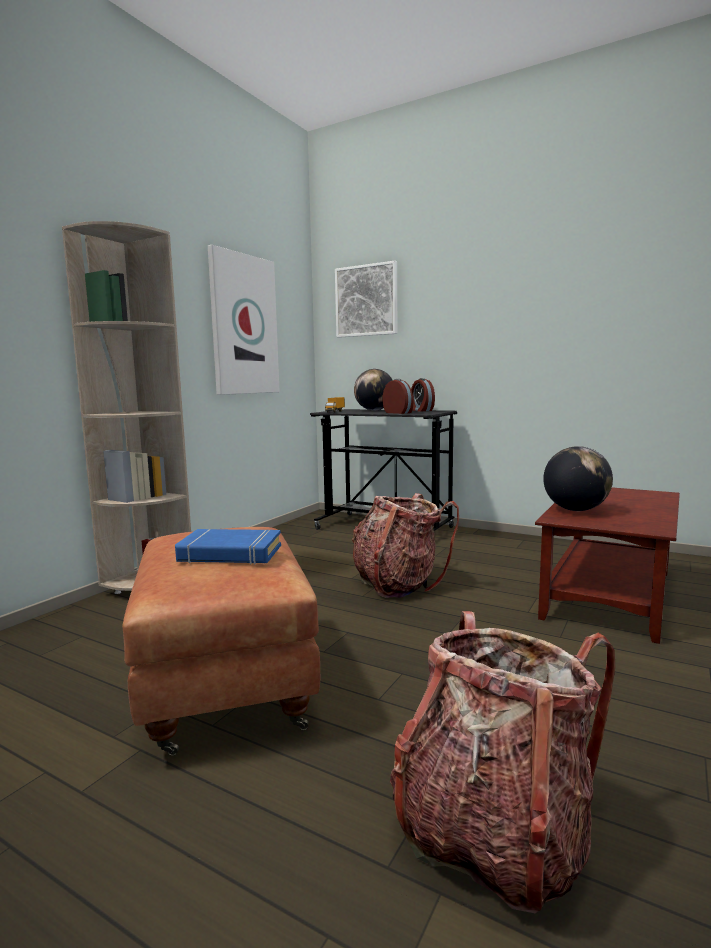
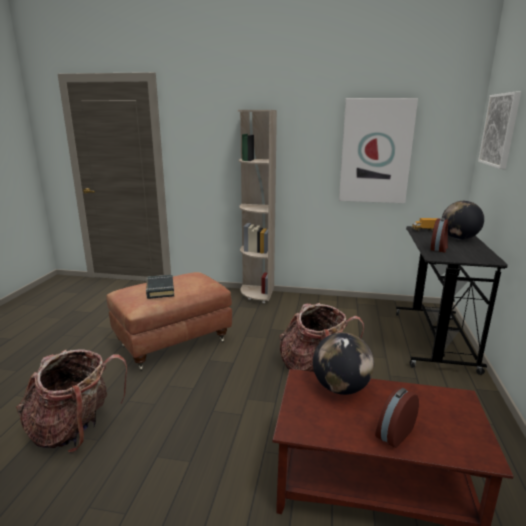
camera: 70 degrees right, 10 degrees up
blue book [175,529,281,565] -> black book [146,275,174,299]
alarm clock [411,378,435,411] -> alarm clock moved to [375,387,419,448]

